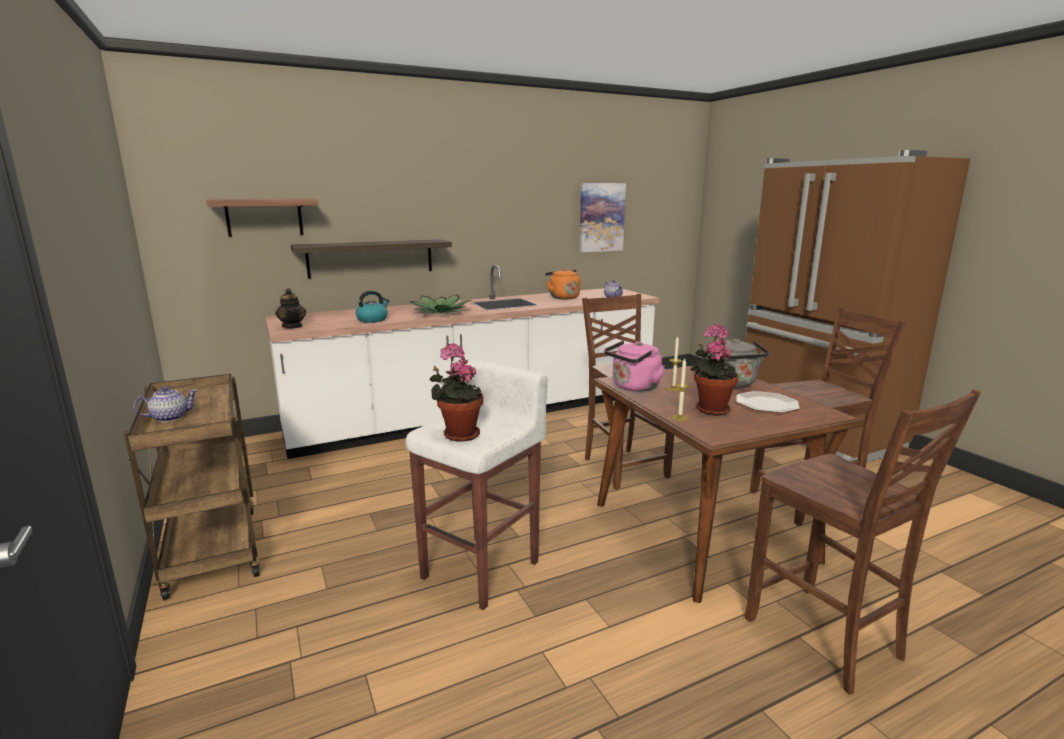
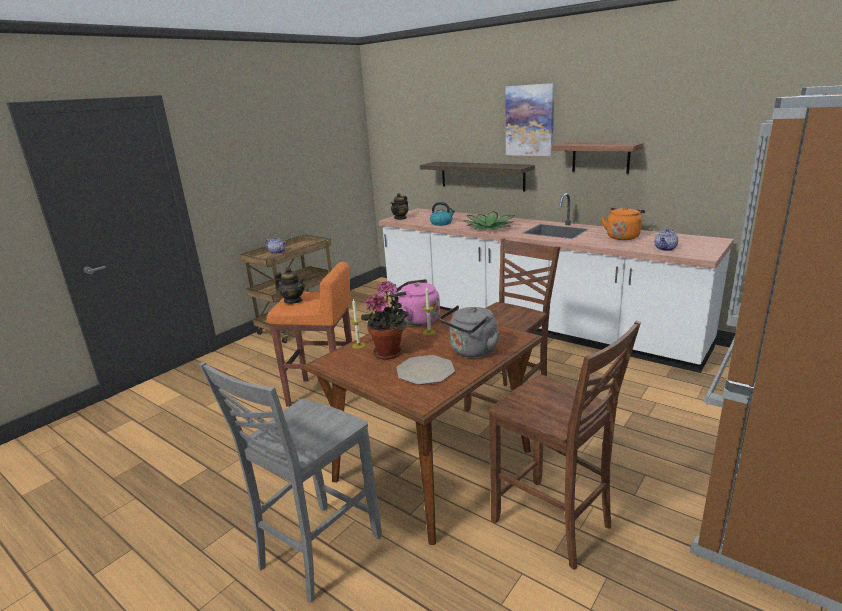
camera: 65 degrees right, 5 degrees up
shelf [206,199,318,237] -> shelf moved to [552,142,643,174]
white stool [406,360,548,610] -> orange stool [266,262,352,407]
potted plant [429,343,483,442] -> teapot [274,267,305,304]
picture [579,183,626,252] -> picture moved to [506,83,555,156]
brown chair [745,389,981,695] -> grey chair [199,361,382,603]

